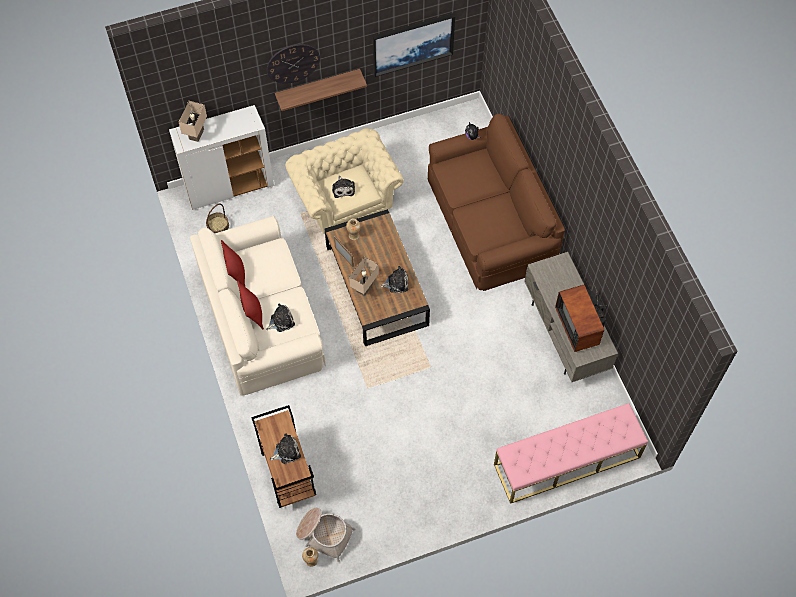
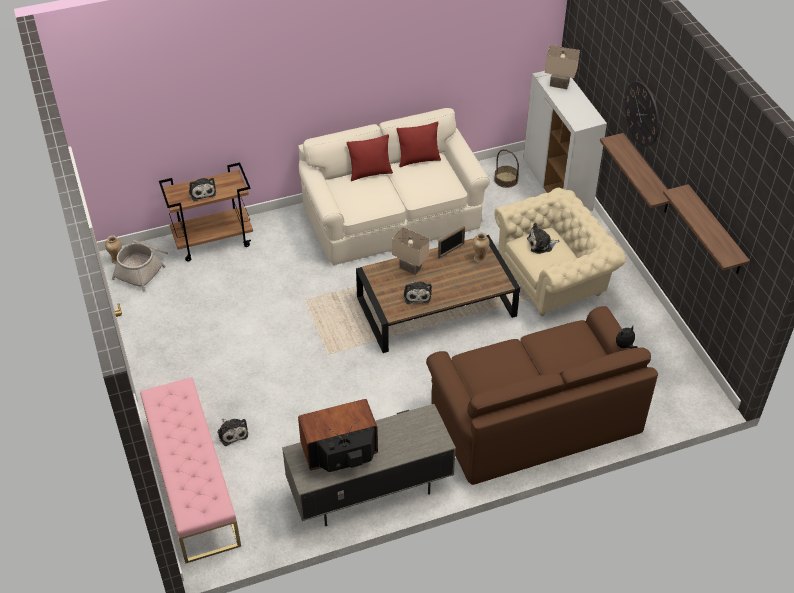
camera: 90 degrees right, 15 degrees down
plush toy [266,304,295,332] -> plush toy moved to [217,419,248,446]
picture [373,13,455,77] -> shelf [663,184,750,274]

